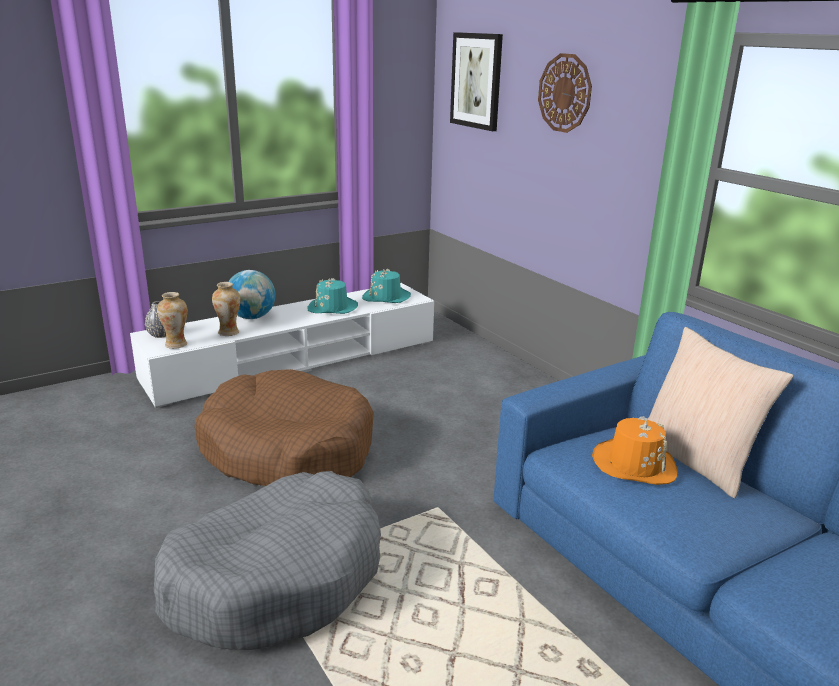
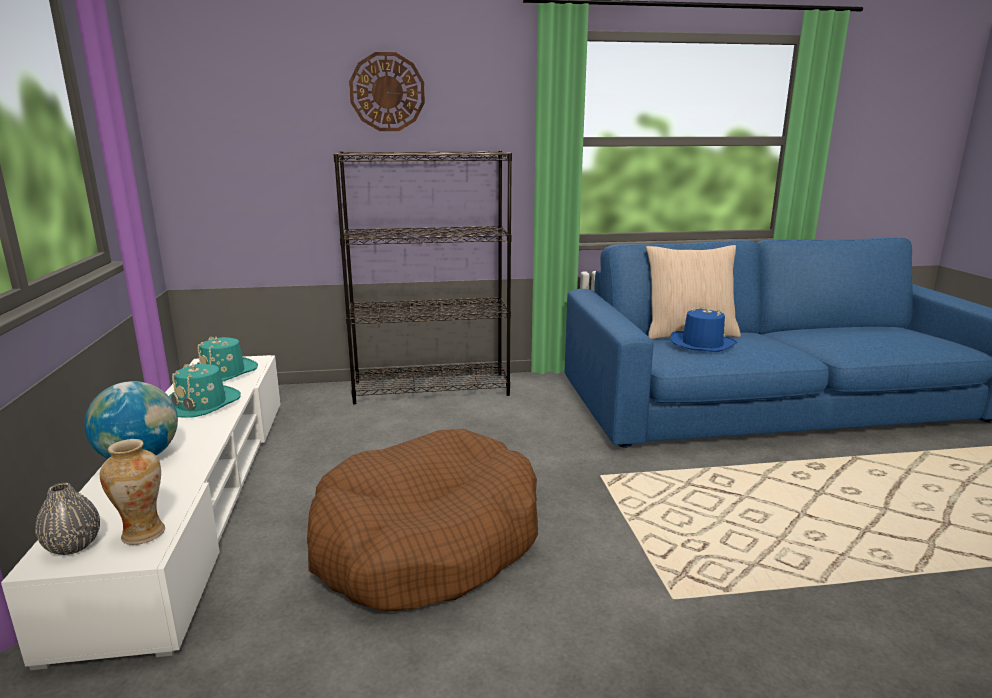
camera: 65 degrees left, 5 degrees down
grey dog bed [154,471,381,650] -> none
vase [212,282,240,336] -> none
picture [450,32,503,131] -> none
orange hat [592,416,677,485] -> blue hat [670,306,737,352]
none -> black bookcase [333,151,512,405]

